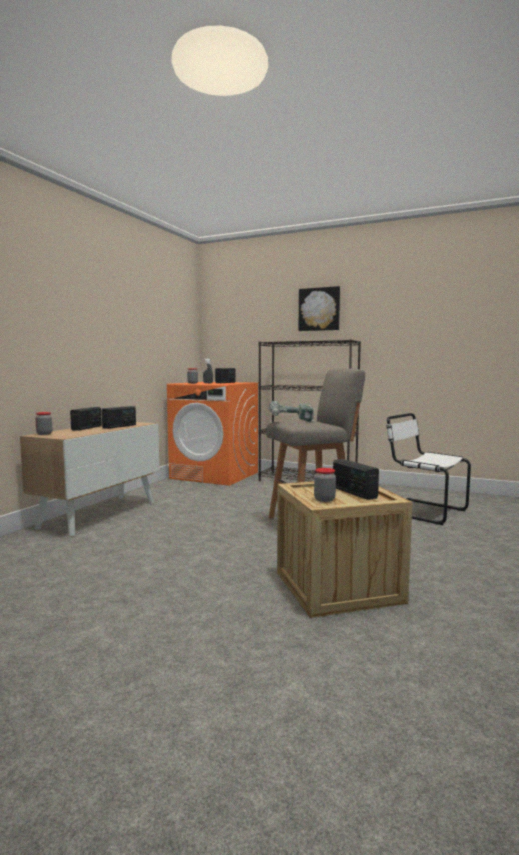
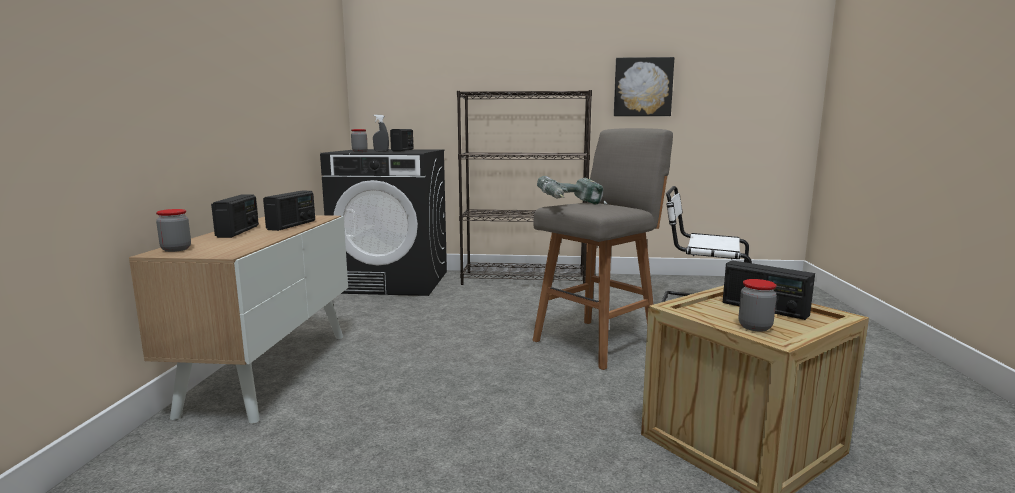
camera: 20 degrees left, 5 degrees up
orange washing machine [167,382,259,486] -> black washing machine [320,149,447,296]
picture [299,286,340,331] -> picture moved to [614,57,674,116]

